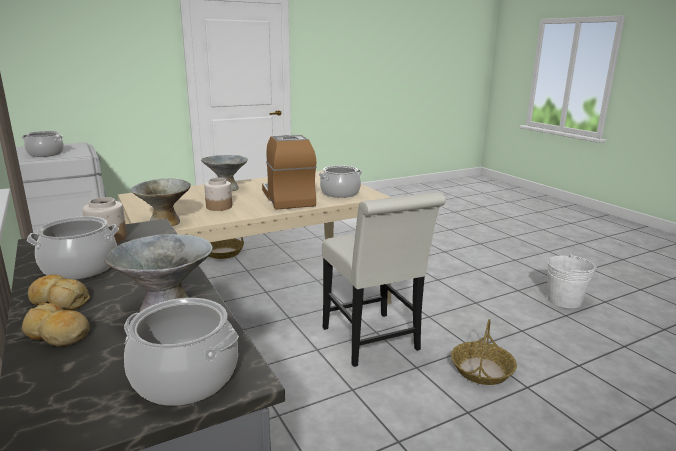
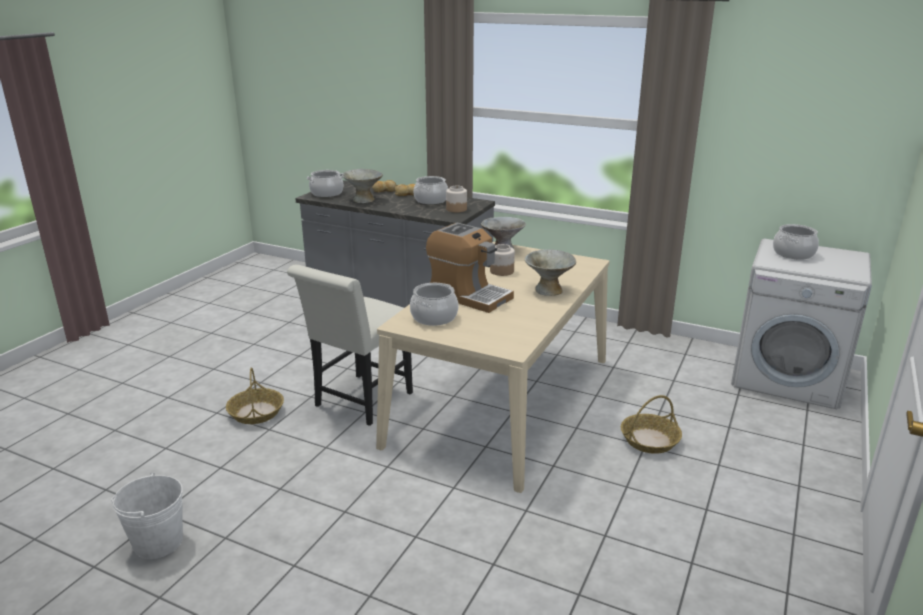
camera: 145 degrees right, 5 degrees up
white chair [322,192,446,367] -> white chair turned 90 degrees counterclockwise [287,265,413,426]

